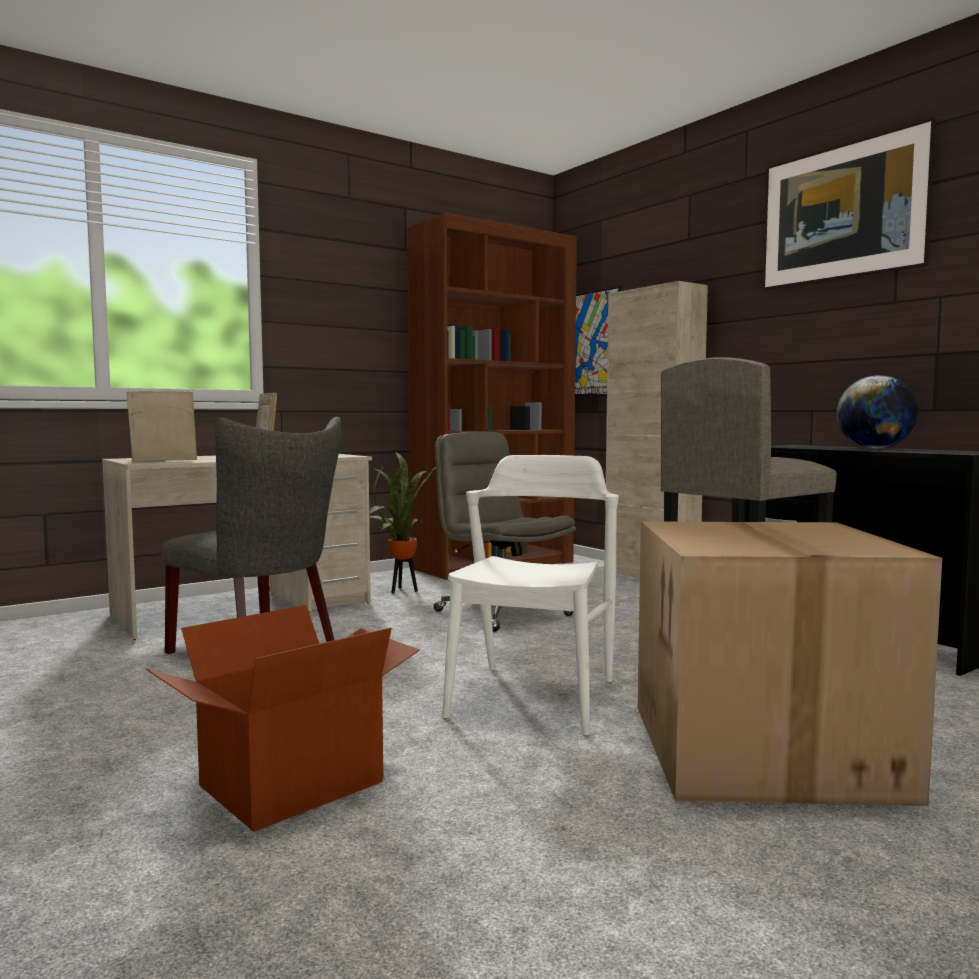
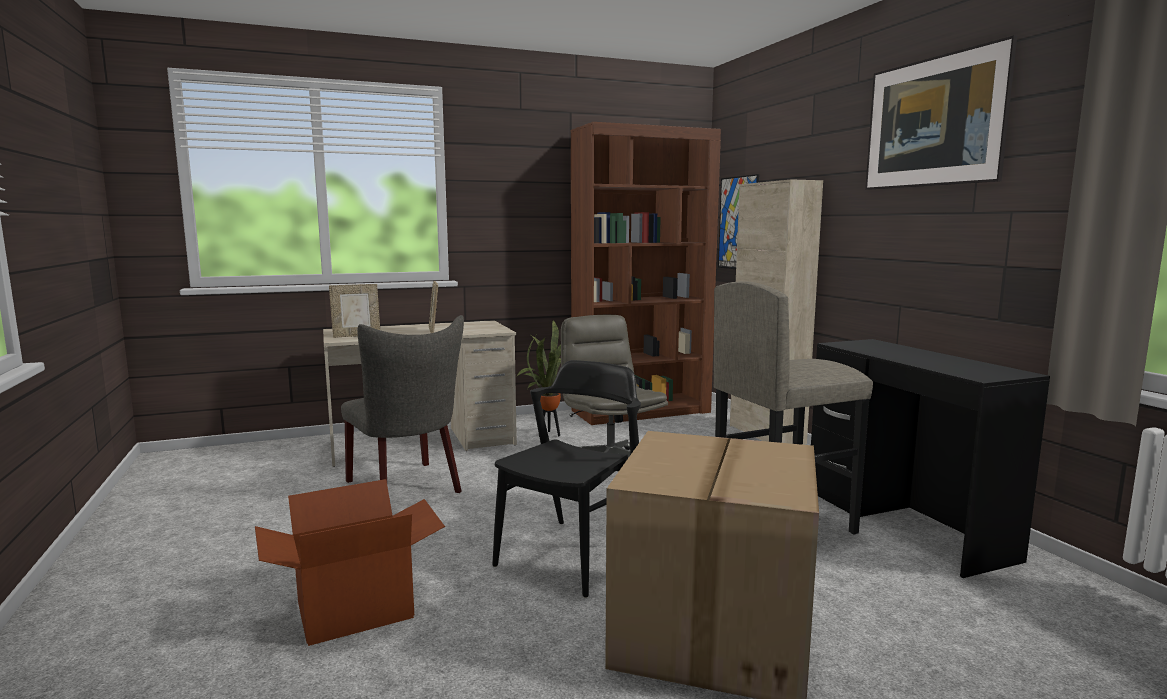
camera: 15 degrees right, 5 degrees up
picture frame [127,391,197,461] -> picture frame turned 150 degrees clockwise [329,284,380,338]
white chair [442,455,619,736] -> black chair [492,360,641,598]
globe [837,375,918,449] -> none

